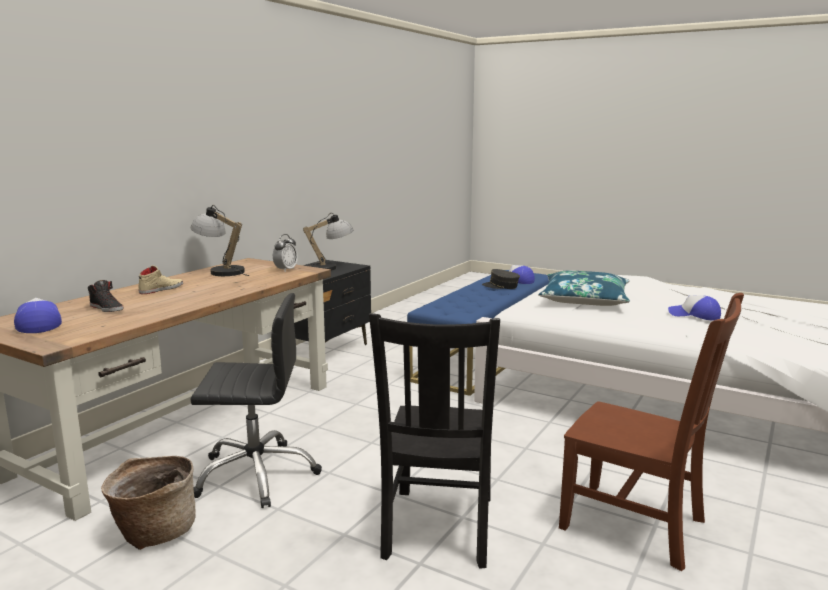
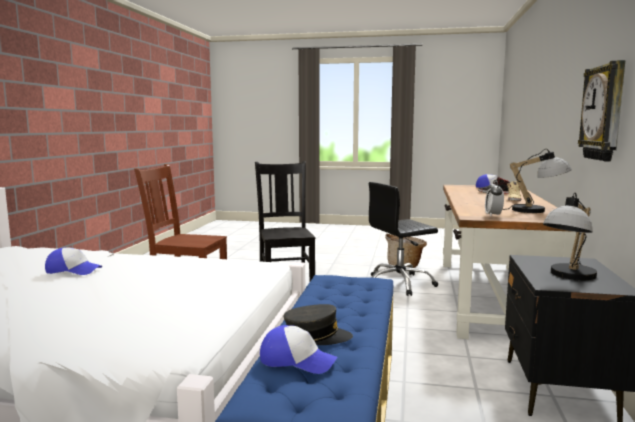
camera: 160 degrees right, 5 degrees down
blue pillow [538,270,630,306] -> none
none -> wall clock [578,60,626,162]

